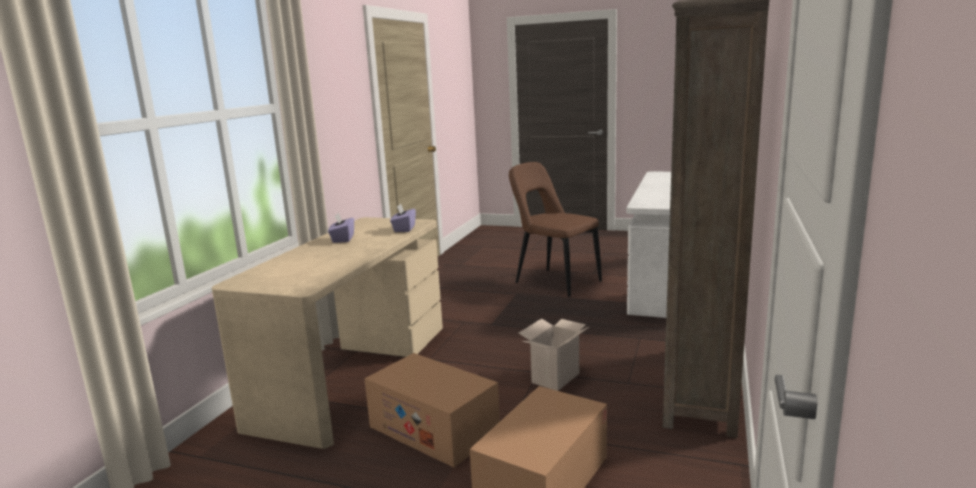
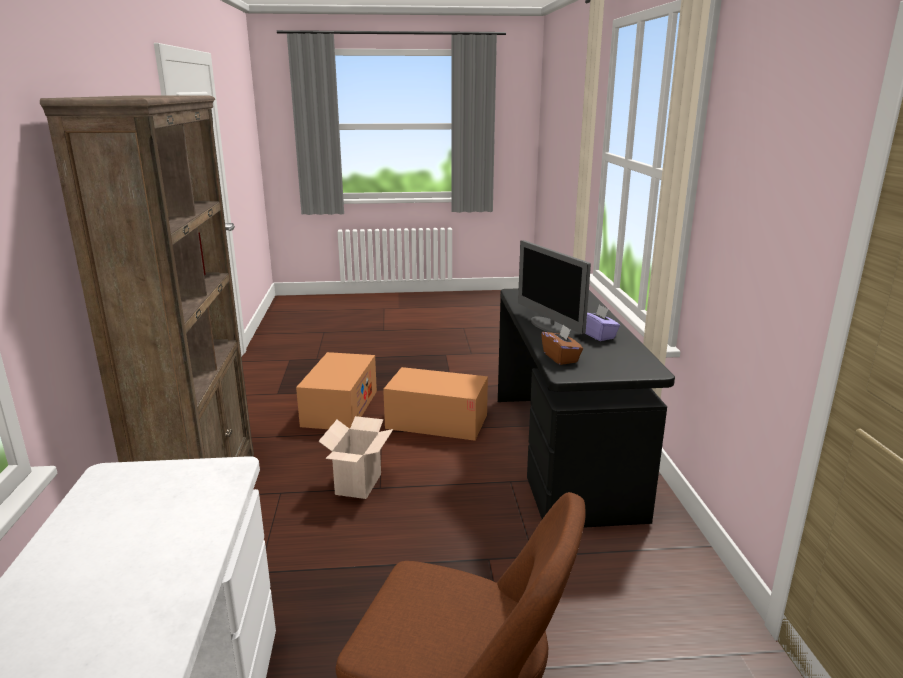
camera: 155 degrees right, 5 degrees up
beige desk [212,217,443,449] -> black desk [498,288,675,528]
purple tissue box [390,204,416,232] -> brown tissue box [541,324,583,365]
none -> monitor [518,240,591,334]

